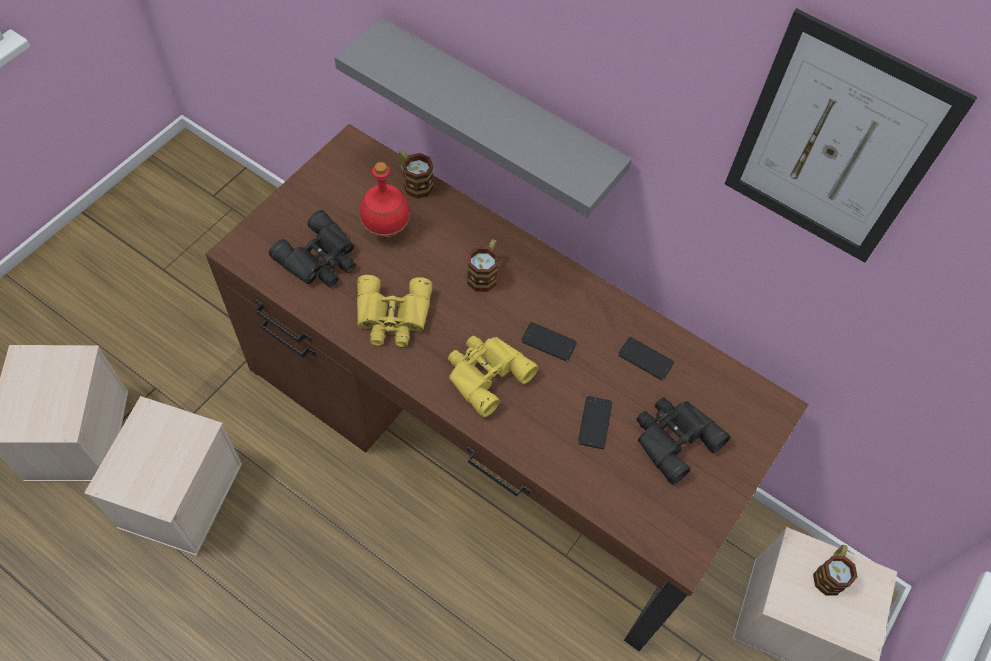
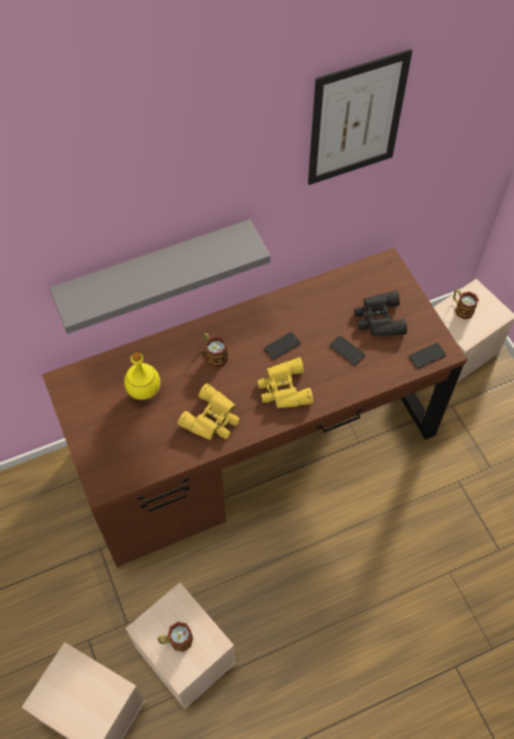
camera: 55 degrees left, 0 degrees up
black binoculars [269,210,356,287] -> none
red bottle [360,162,410,238] -> yellow bottle [124,352,161,401]
mug [399,150,434,199] -> mug moved to [157,622,193,652]
phone [618,337,674,380] -> phone moved to [409,343,446,369]

